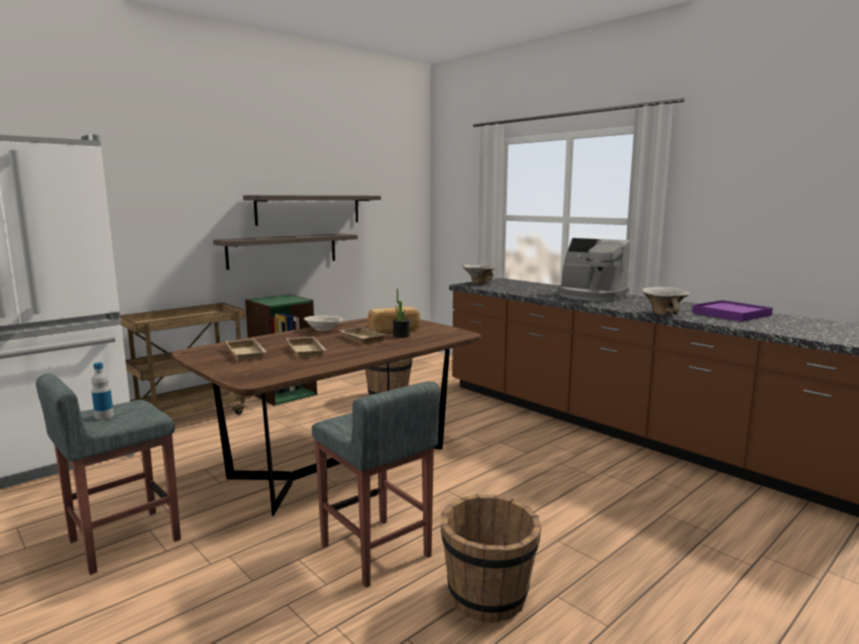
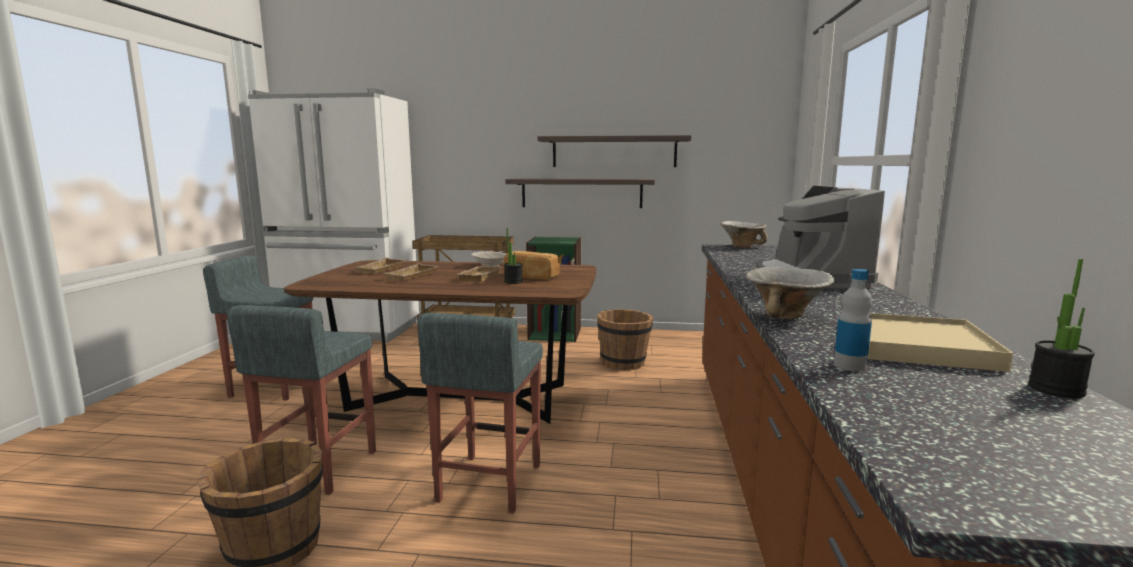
camera: 50 degrees right, 0 degrees up
bottle [91,362,114,419] -> bottle moved to [834,269,872,371]
purple tray [692,300,773,322] -> beige tray [868,313,1013,372]
none -> grey stool [417,313,543,514]
none -> potted plant [1028,259,1095,398]

